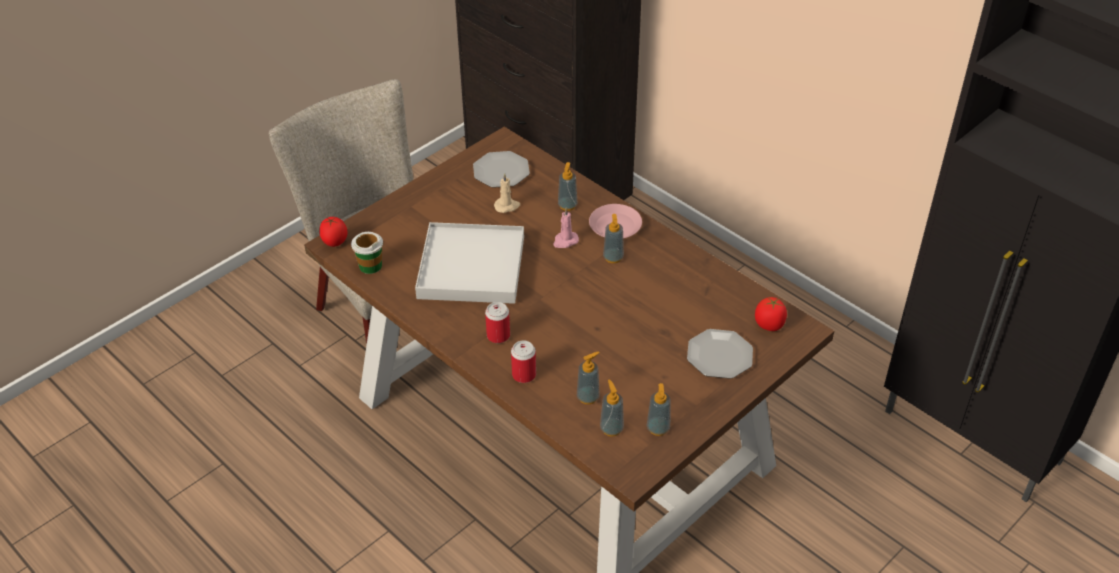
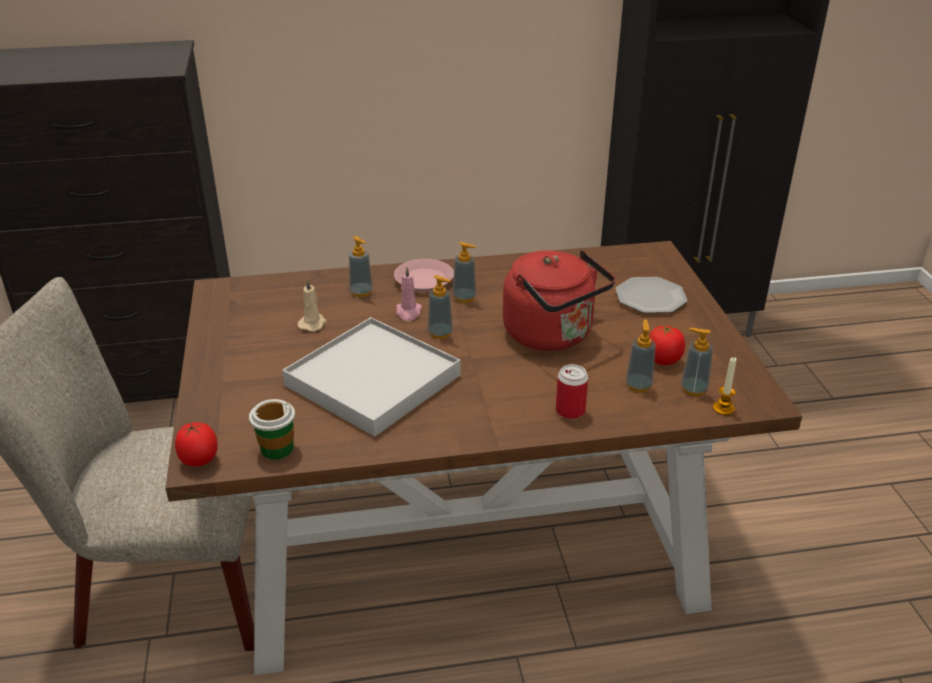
camera: 55 degrees left, 10 degrees down
plate [473,151,530,188] -> none
can [485,302,510,343] -> none
soap dispenser [647,383,671,436] -> soap dispenser moved to [428,275,453,339]
tomato [755,297,787,331] -> tomato moved to [649,324,685,365]
none -> red kettle [503,250,615,351]
none -> candle [713,357,737,415]

